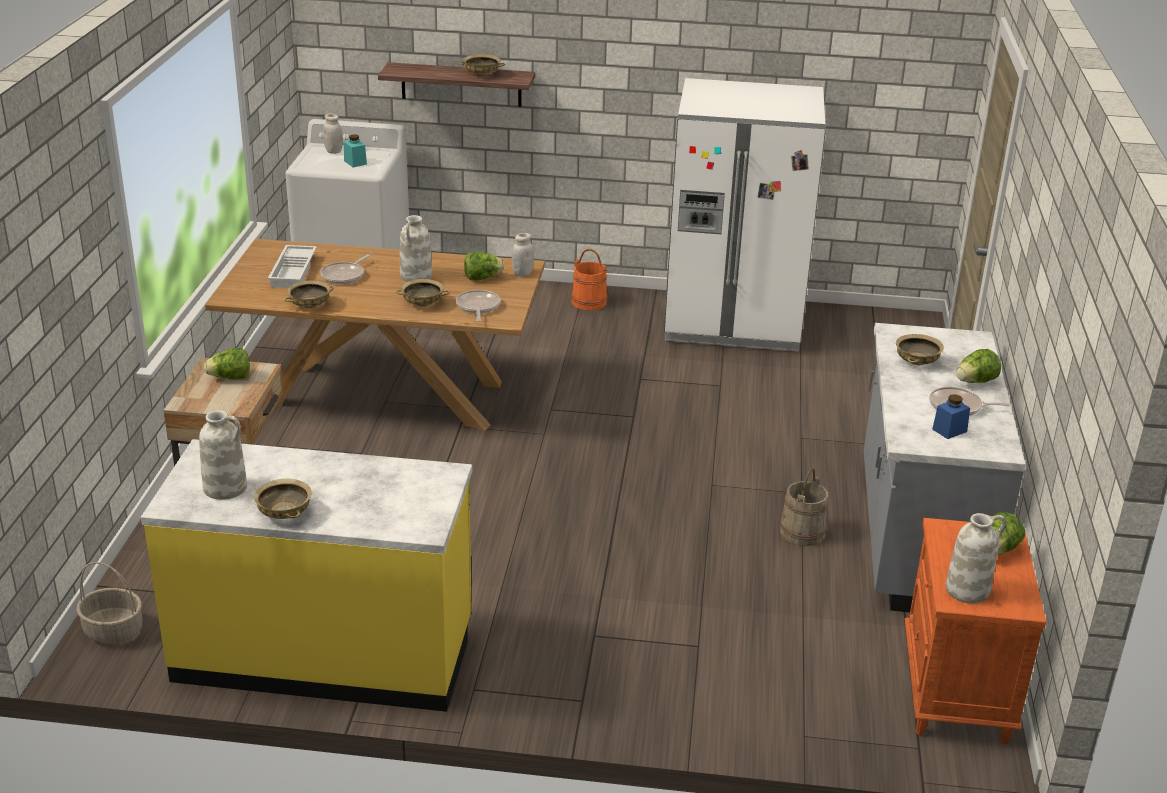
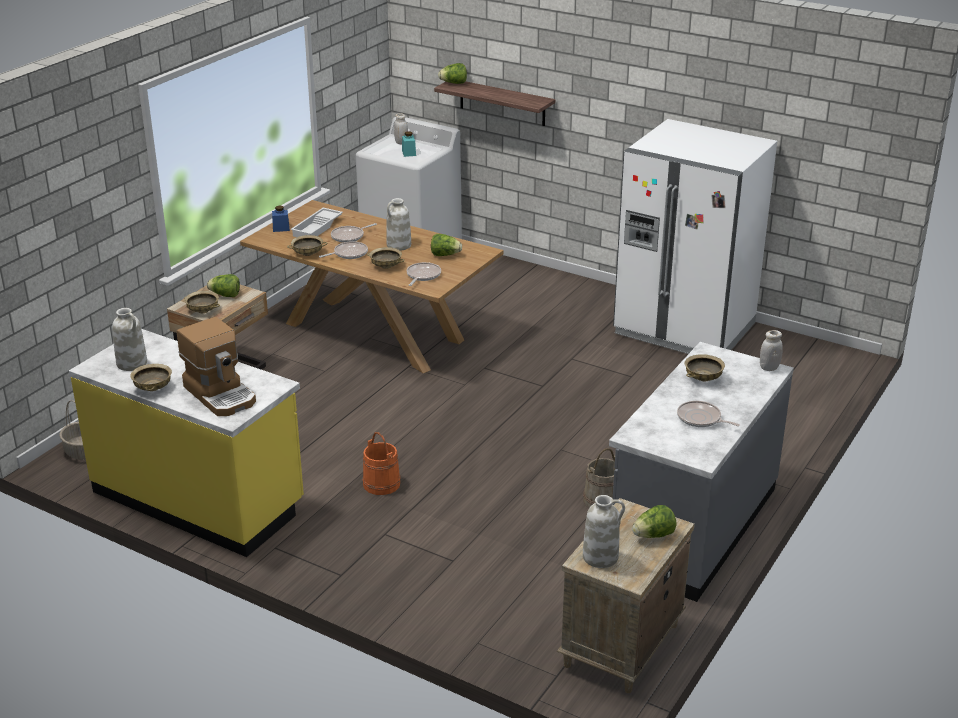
camera: 25 degrees right, 0 degrees up
beige bowl [459,54,505,76] -> beige bowl moved to [184,291,220,313]
white jar [512,233,534,277] -> white jar moved to [760,330,783,371]
orange bucket [571,249,608,310] -> orange bucket moved to [363,432,401,495]
orange nightstand [905,518,1046,744] -> beige nightstand [557,498,695,693]
blue jar [932,394,970,439] -> blue jar moved to [272,206,290,232]
lettuce [956,349,1001,383] -> lettuce moved to [438,63,467,84]
none -> coffee machine [177,317,256,416]
none -> frying pan [319,241,368,259]

